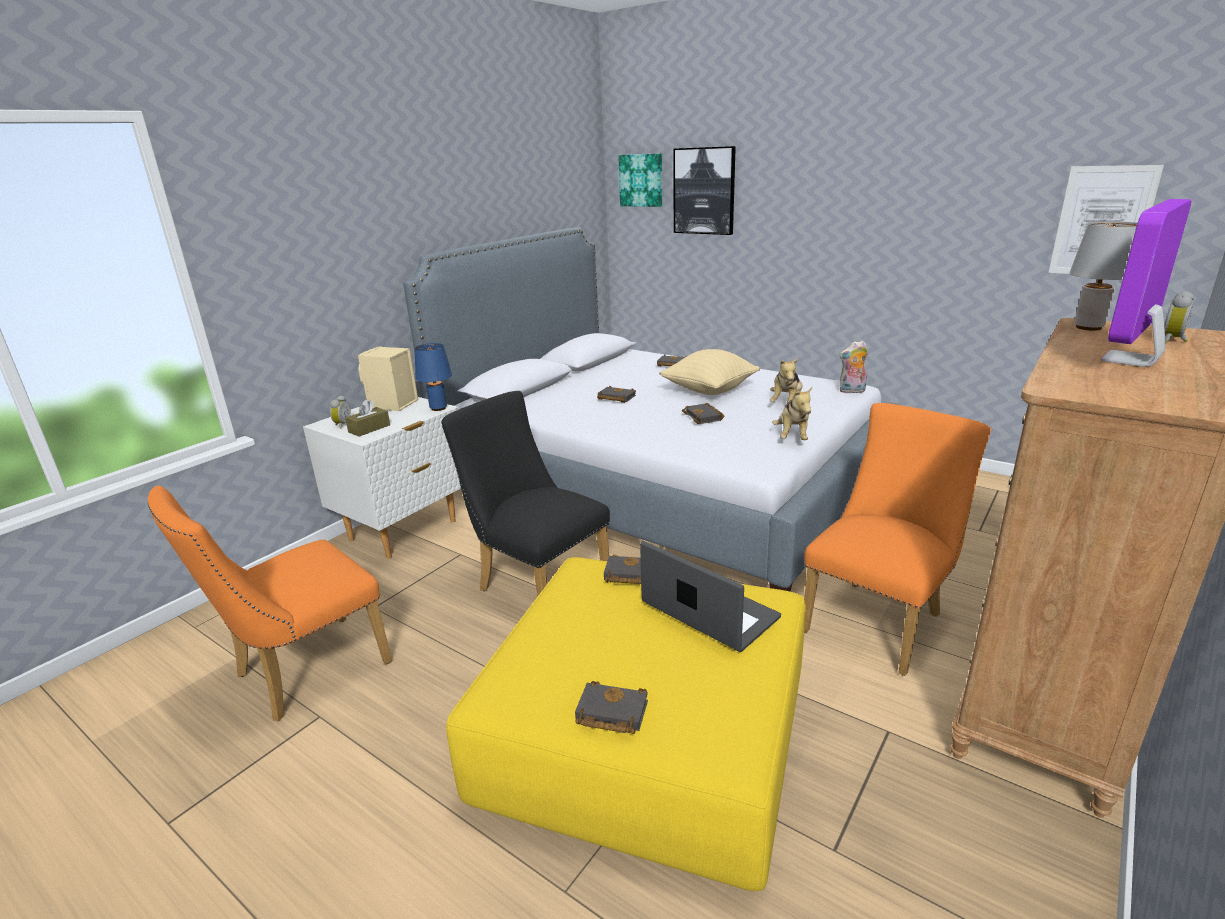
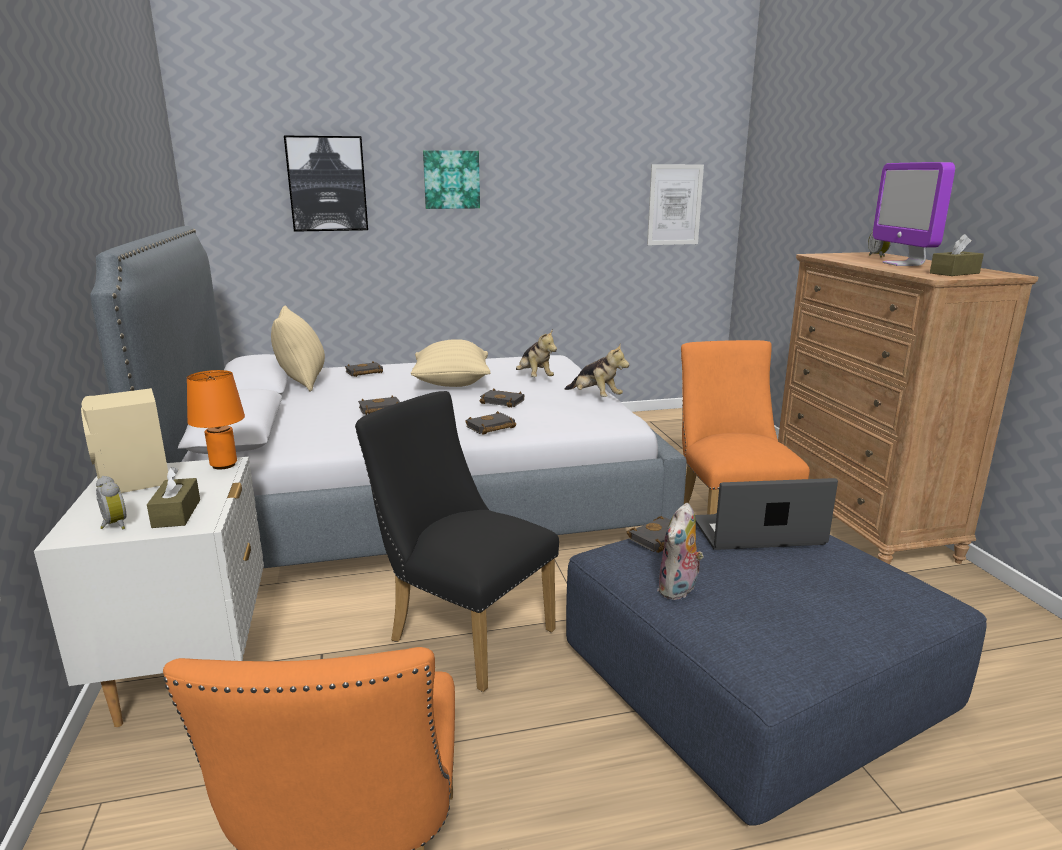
camera: 50 degrees left, 5 degrees down
blue table lamp [415,343,452,411] -> orange table lamp [187,370,245,470]
black chair [441,391,610,596] -> black chair turned 45 degrees clockwise [355,391,559,692]
yellow ottoman [446,557,806,891] -> blue ottoman [566,513,987,826]
black book [575,681,648,734] -> black book moved to [465,411,516,435]
picture [618,153,662,207] -> picture moved to [423,150,480,209]
plush toy [839,340,868,394] -> plush toy moved to [657,503,704,600]
grey table lamp [1070,222,1137,331] -> none
none -> beige pillow [271,306,325,392]
none -> brown tissue box [930,234,984,276]

